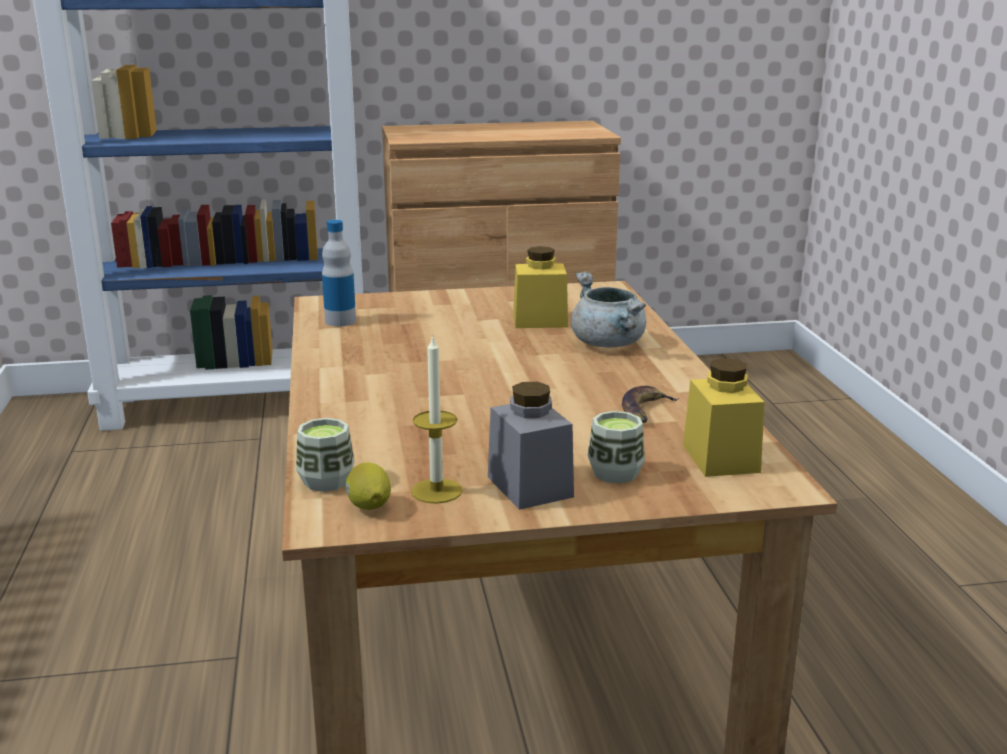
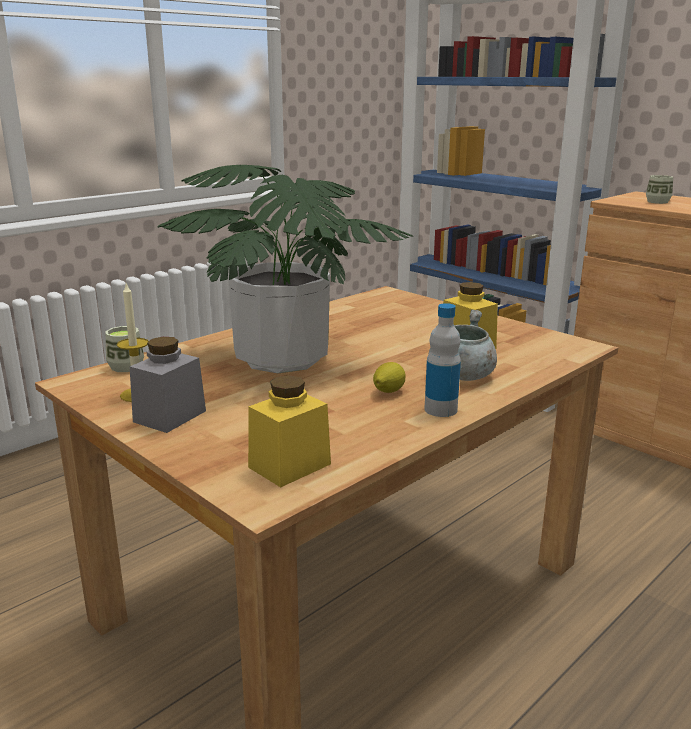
camera: 55 degrees right, 0 degrees up
bottle [322,220,356,327] -> bottle moved to [424,303,461,417]
lemon [346,462,391,510] -> lemon moved to [373,362,406,393]
cup [588,411,645,483] -> cup moved to [646,175,673,204]
banana [622,386,679,423] -> none
none -> potted plant [158,165,413,373]

